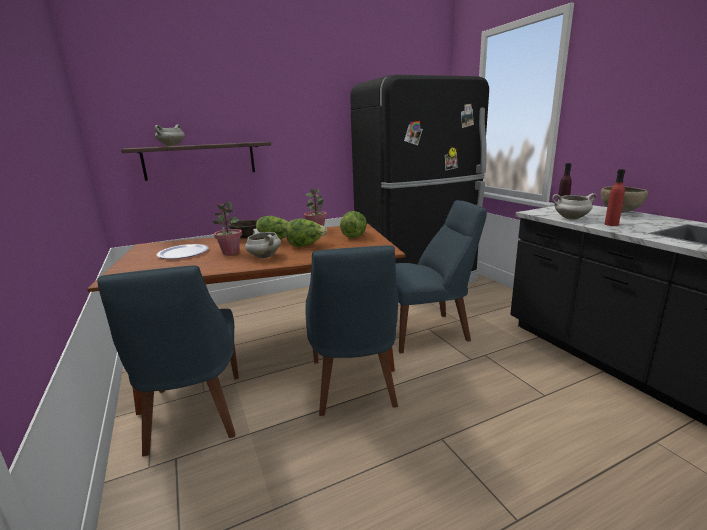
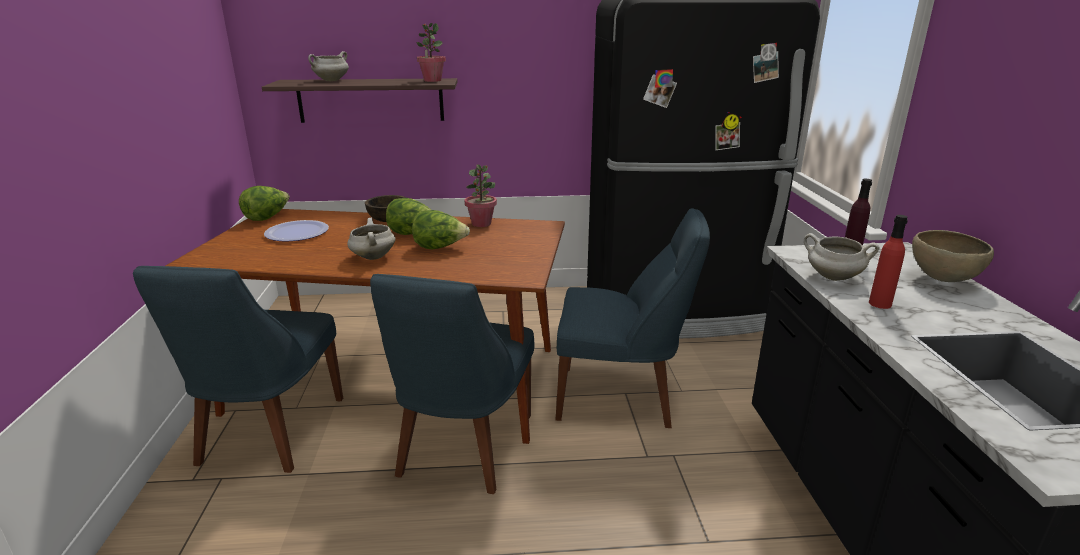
camera: 20 degrees right, 5 degrees up
potted plant [212,202,242,255] -> potted plant moved to [416,23,446,82]
lettuce [340,211,367,238] -> lettuce moved to [239,186,290,221]

